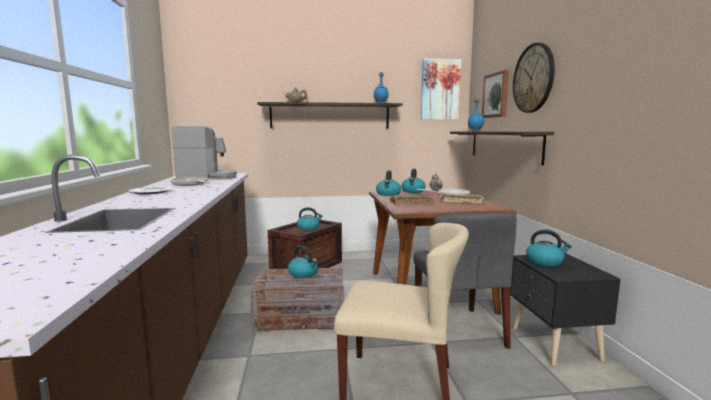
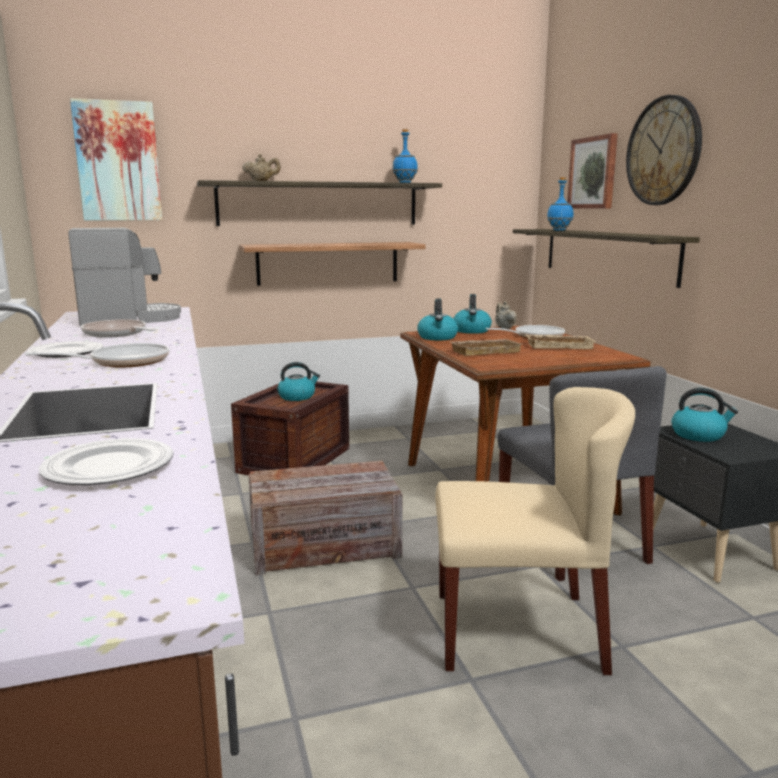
camera: 10 degrees left, 5 degrees up
kettle [288,246,318,278] -> none
picture [421,58,461,120] -> picture moved to [70,98,162,221]
none -> frying pan [25,343,170,368]
none -> plate [39,438,174,485]
none -> shelf [239,242,426,286]

